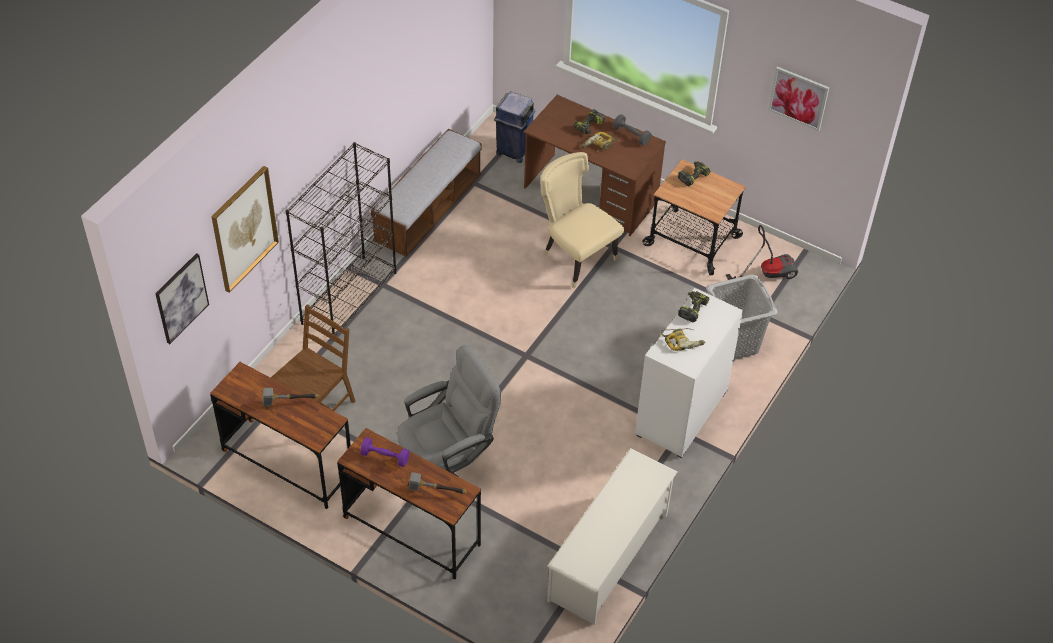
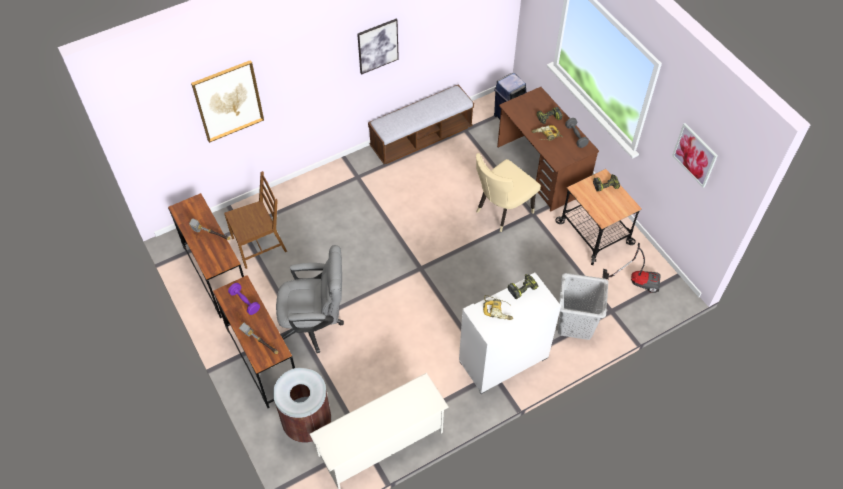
camera: 30 degrees right, 5 degrees up
picture [155,253,209,344] -> picture moved to [357,19,399,75]
black bookcase [286,142,396,335] -> none
beige chair [541,152,624,289] -> beige chair turned 120 degrees counterclockwise [476,153,541,232]
none -> brown trash can [273,368,331,443]

